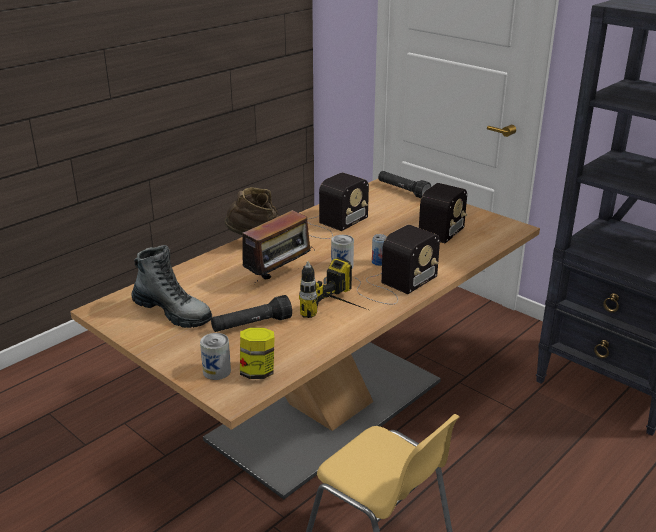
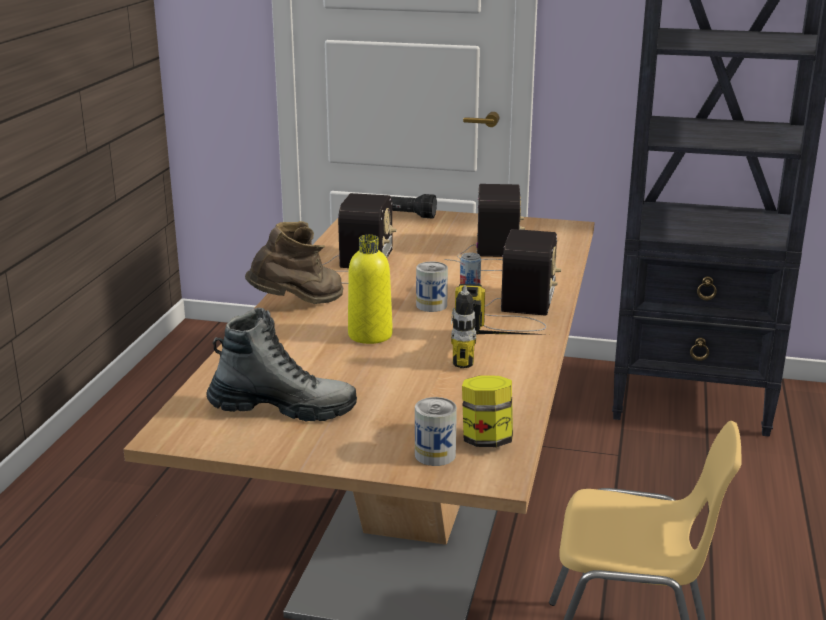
camera: 30 degrees left, 5 degrees down
black flashlight [211,295,292,332] -> none
radio [242,210,315,283] -> yellow bottle [348,235,393,344]

